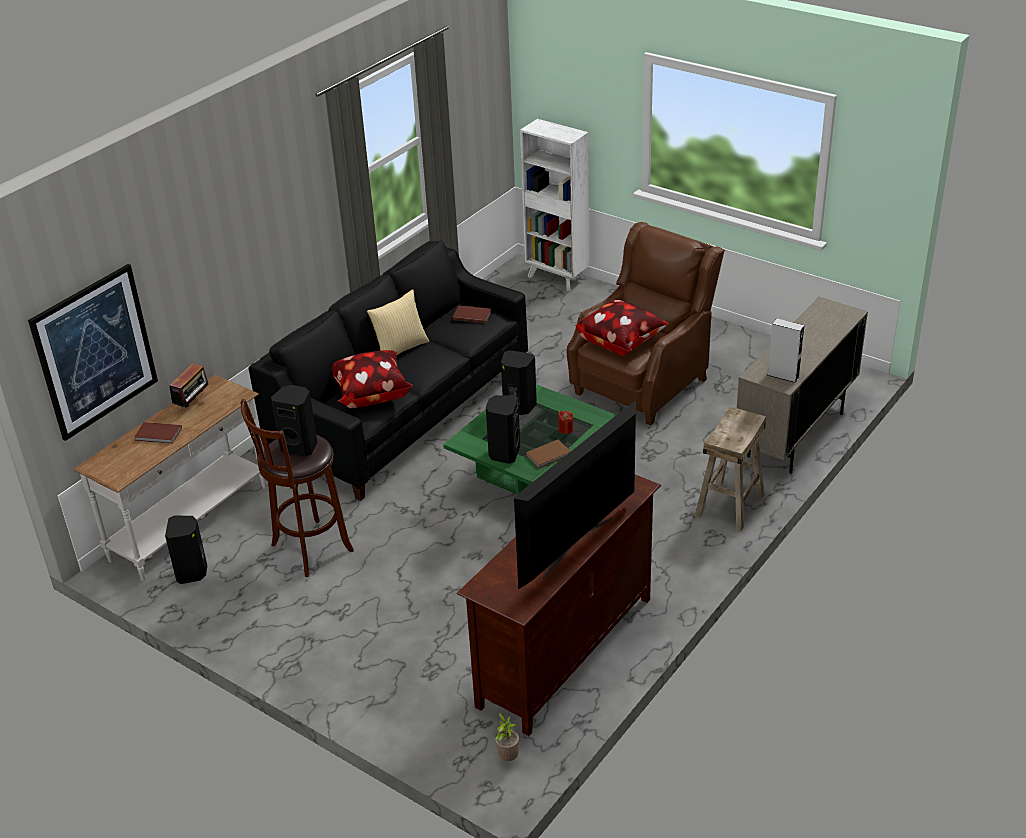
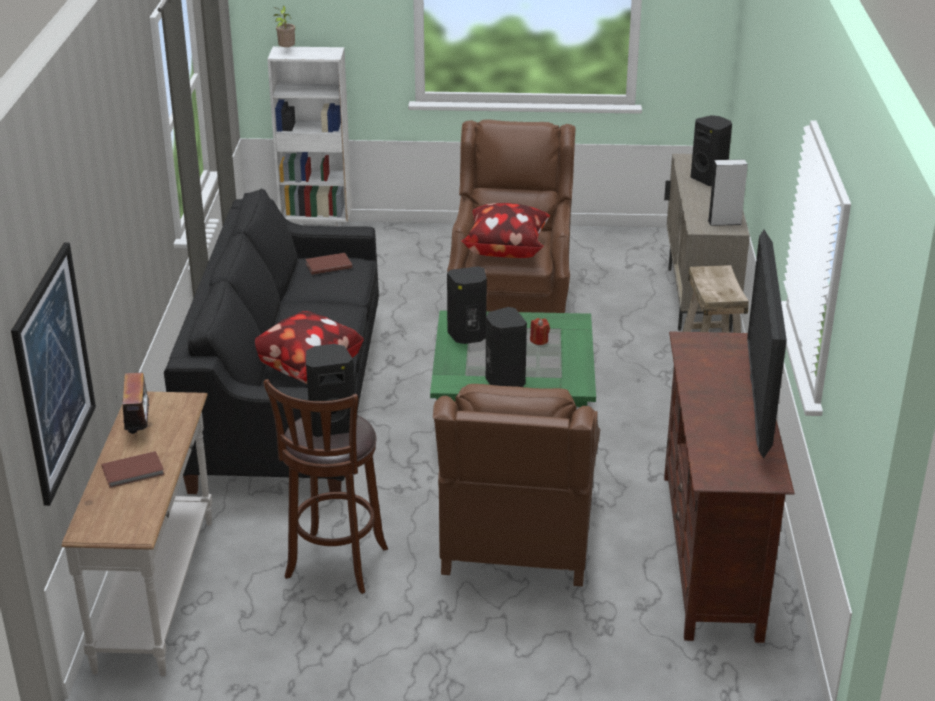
camera: 35 degrees left, 5 degrees down
black speaker [165,515,207,584] -> black speaker moved to [691,115,732,186]
pillow [367,289,429,355] -> none
potted plant [495,712,519,761] -> potted plant moved to [273,5,295,47]
brown book [525,439,571,468] -> none
none -> brown armchair [433,384,600,587]

